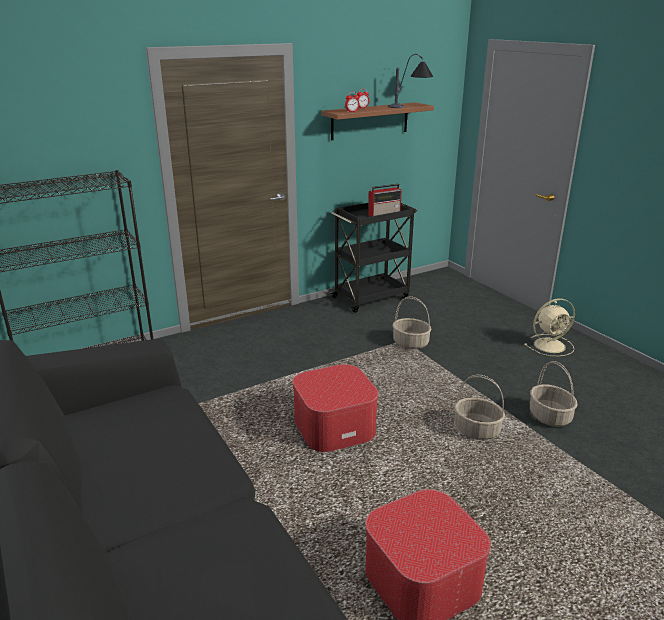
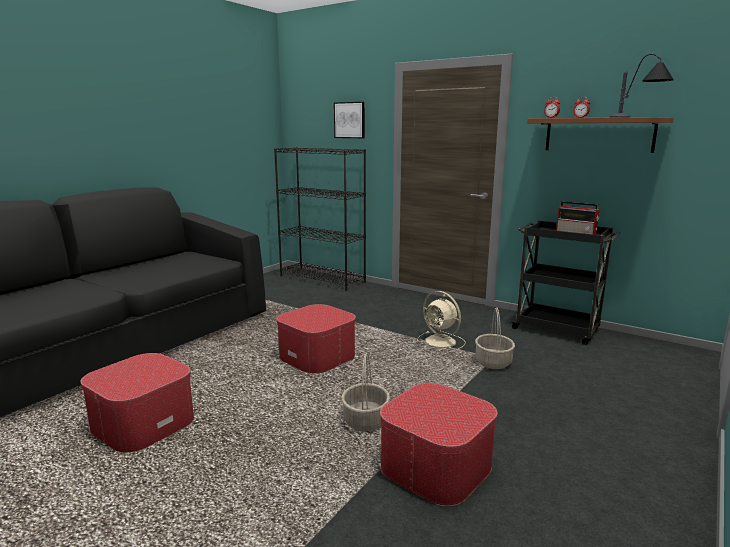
camera: 65 degrees right, 10 degrees down
beige fan [524,298,575,356] -> beige fan moved to [417,291,465,349]
basket [530,361,578,427] -> ottoman [380,383,497,506]
none -> picture [334,102,365,138]

